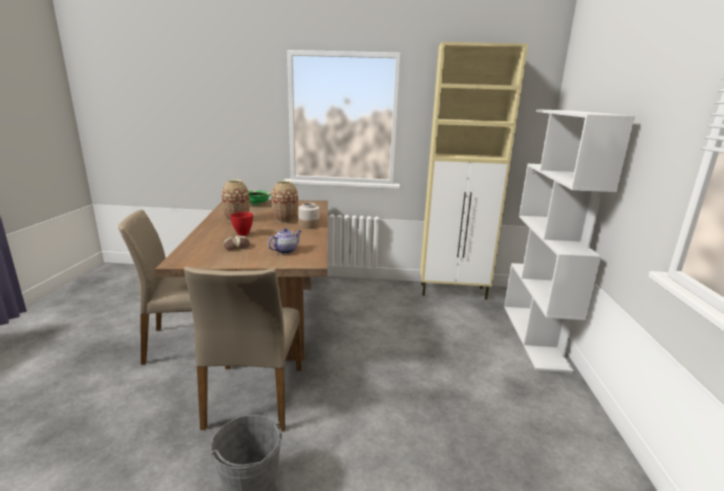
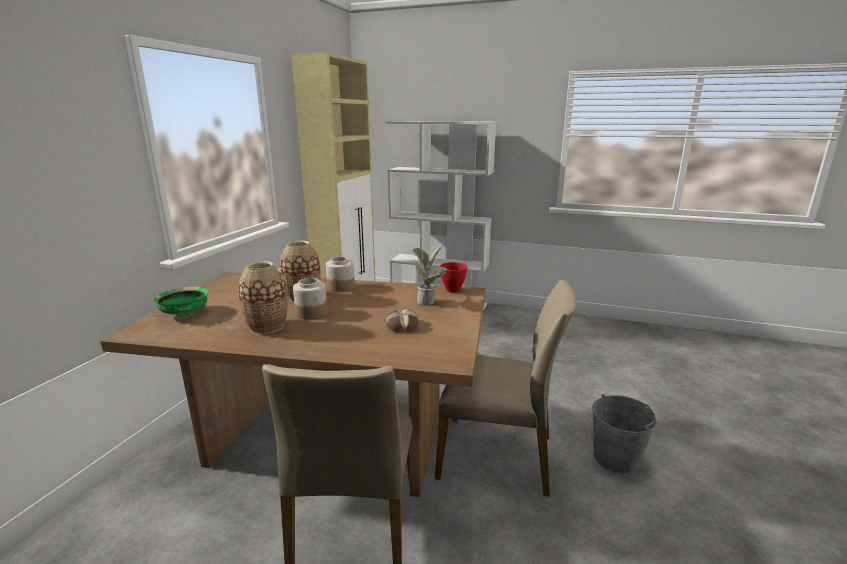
camera: 75 degrees left, 0 degrees up
red bowl [230,212,253,236] -> red bowl moved to [440,262,467,293]
teapot [268,228,301,254] -> potted plant [412,247,449,306]
none -> jar [293,278,327,319]

